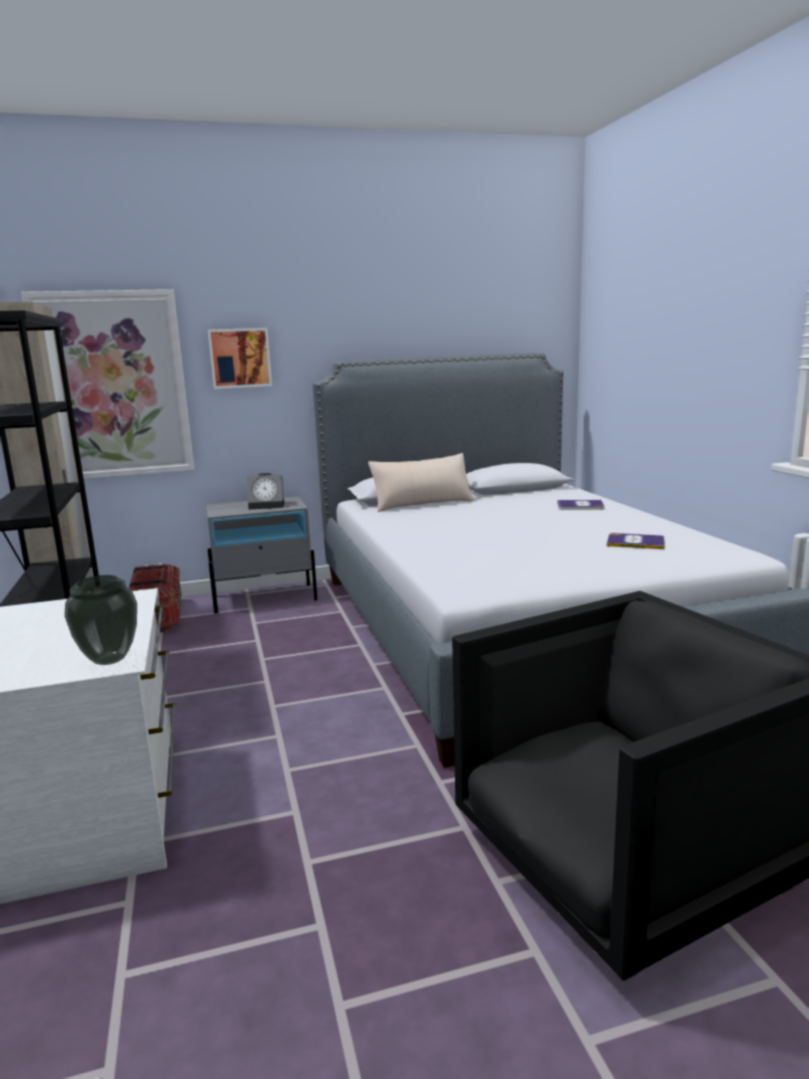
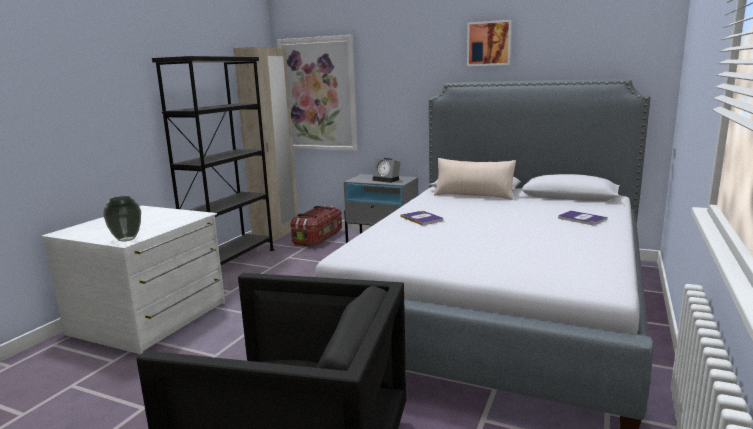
camera: 40 degrees right, 0 degrees up
picture [208,328,272,389] -> picture moved to [467,20,512,66]
book [607,533,665,549] -> book moved to [401,211,443,226]

